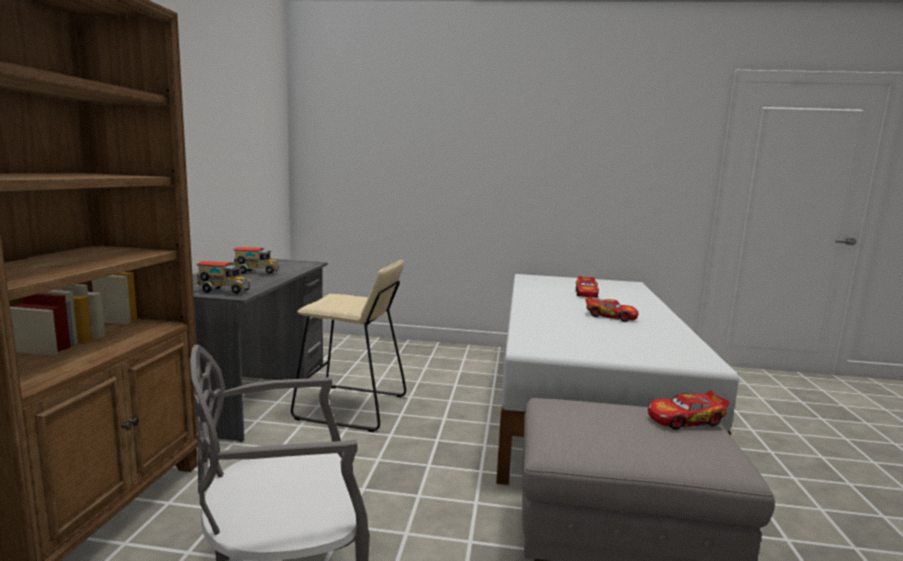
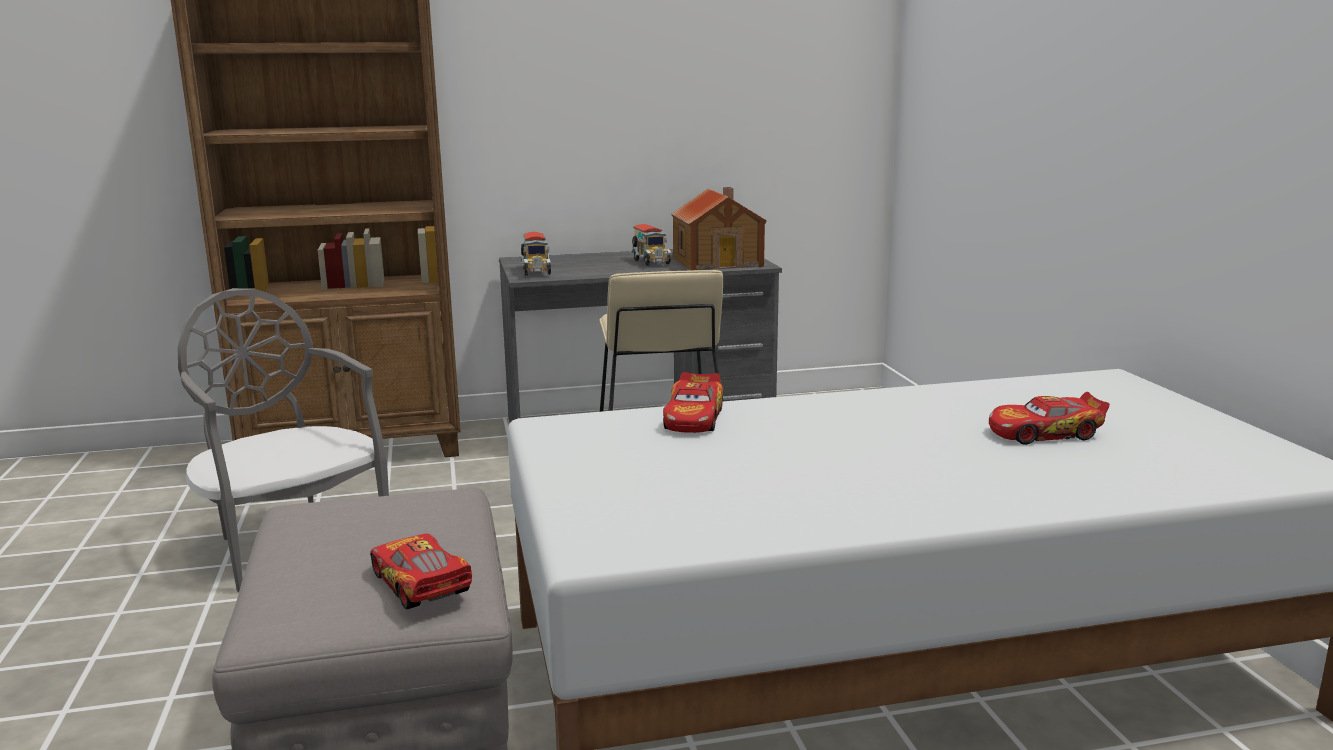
camera: 70 degrees right, 5 degrees up
toy car [585,296,638,322] -> toy car moved to [663,372,723,433]
none -> toy house [671,187,767,270]

